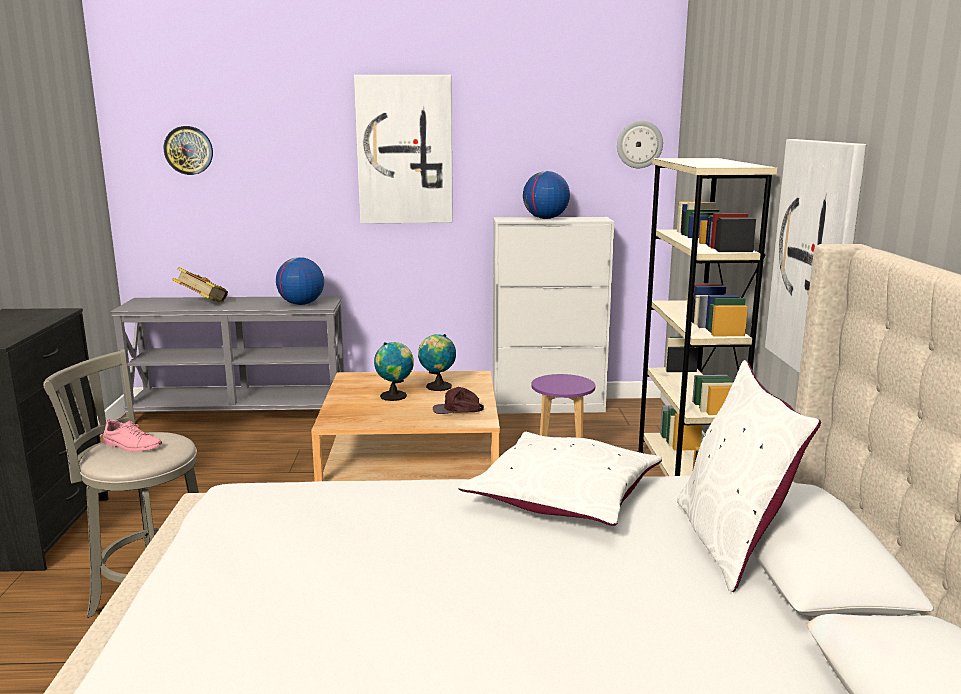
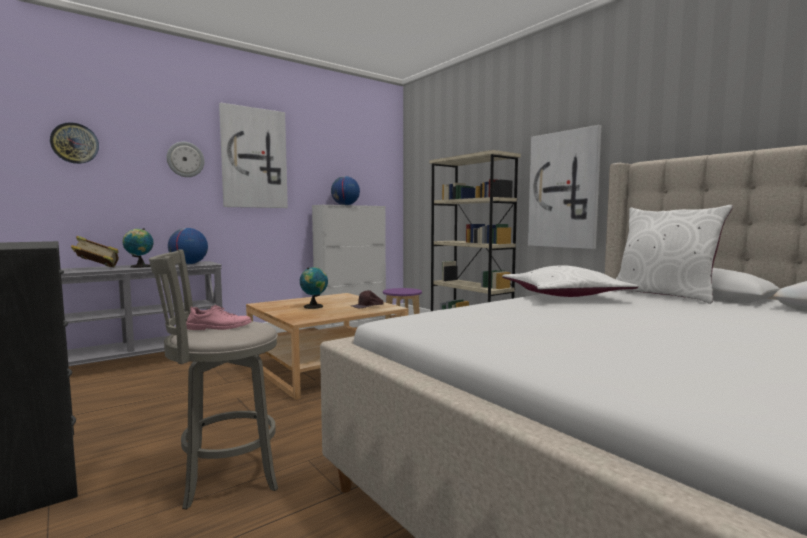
camera: 35 degrees left, 10 degrees down
globe [418,334,456,391] -> globe moved to [122,228,154,268]
wall clock [617,120,663,168] -> wall clock moved to [167,142,204,177]

